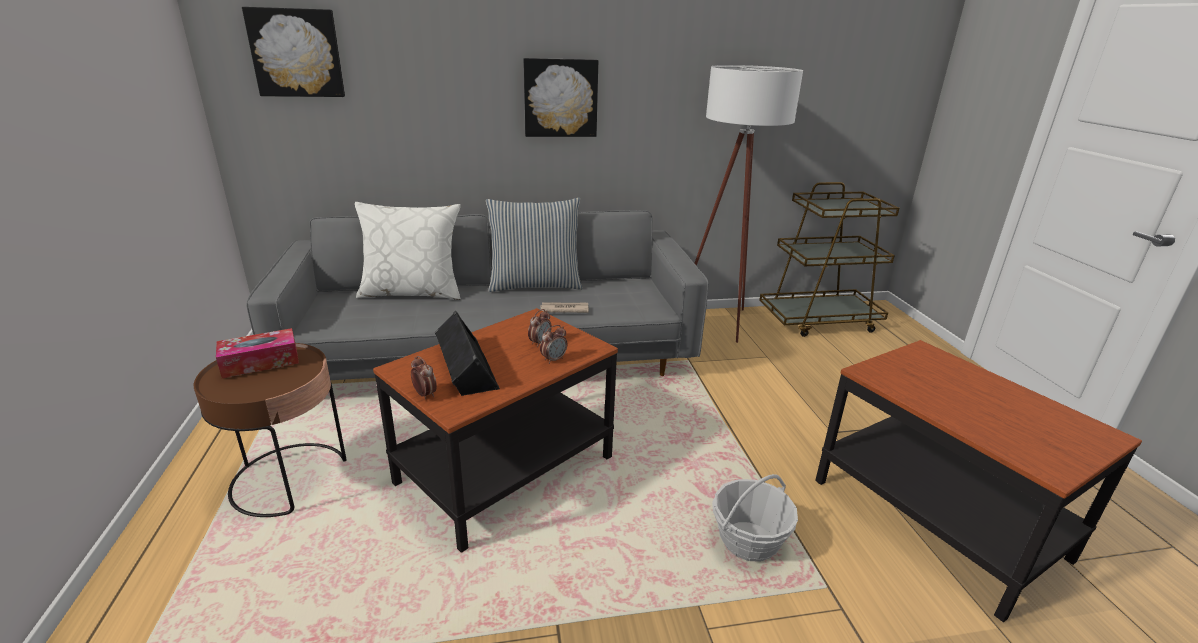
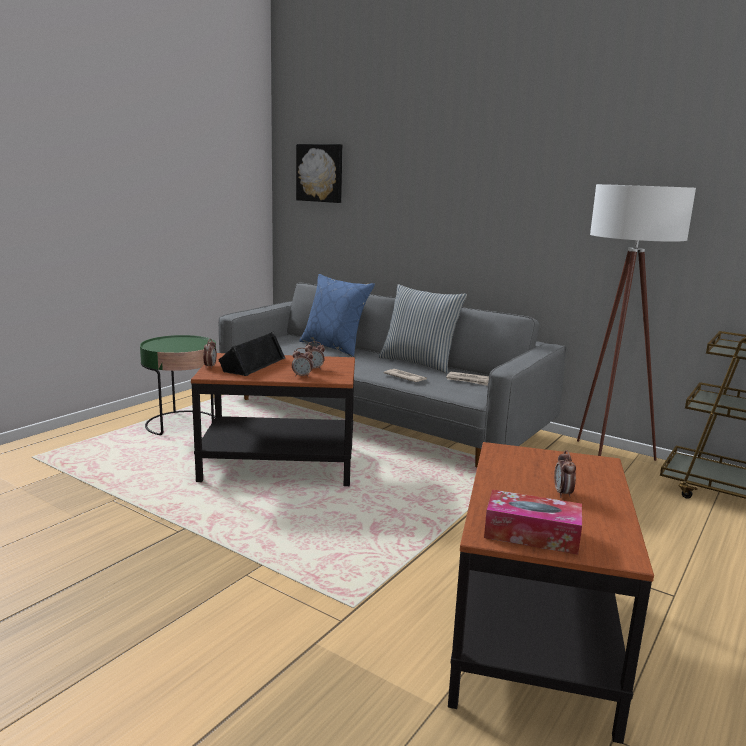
camera: 45 degrees right, 10 degrees down
brown side table [194,343,346,517] -> green side table [140,335,216,435]
tissue box [216,328,299,378] -> tissue box moved to [484,489,582,555]
white pillow [355,202,461,300] -> blue pillow [299,274,375,357]
picture [523,58,598,137] -> none
basket [712,474,798,561] -> none
none -> newspaper [446,371,489,386]
none -> alarm clock [554,450,576,498]

